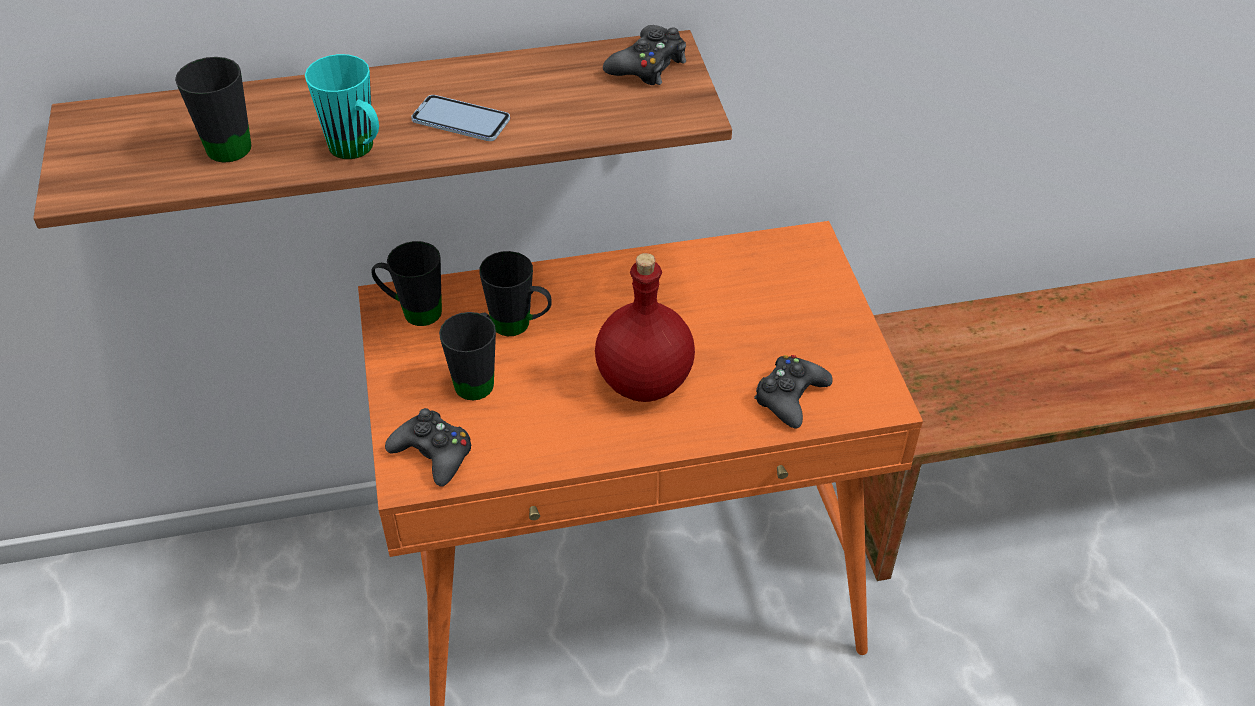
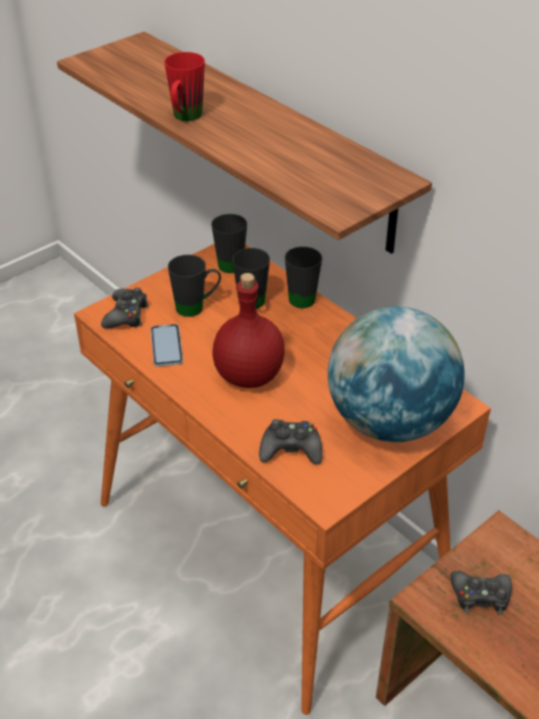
camera: 60 degrees right, 5 degrees down
black mug [175,57,251,162] -> black mug moved to [285,247,322,308]
turquoise mug [305,54,379,159] -> red mug [164,52,205,121]
phone [411,95,510,141] -> phone moved to [151,324,183,367]
black game controller [603,25,686,85] -> black game controller moved to [450,571,512,615]
none -> globe [328,306,465,442]

